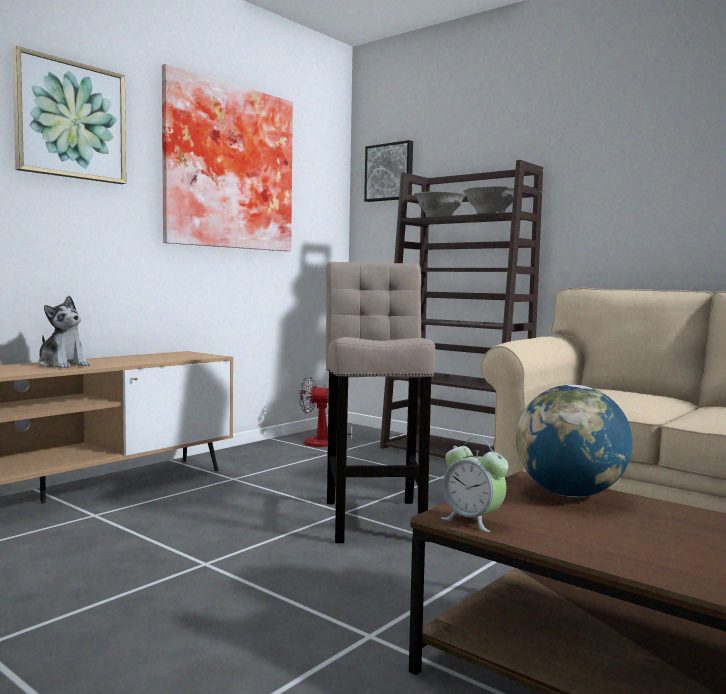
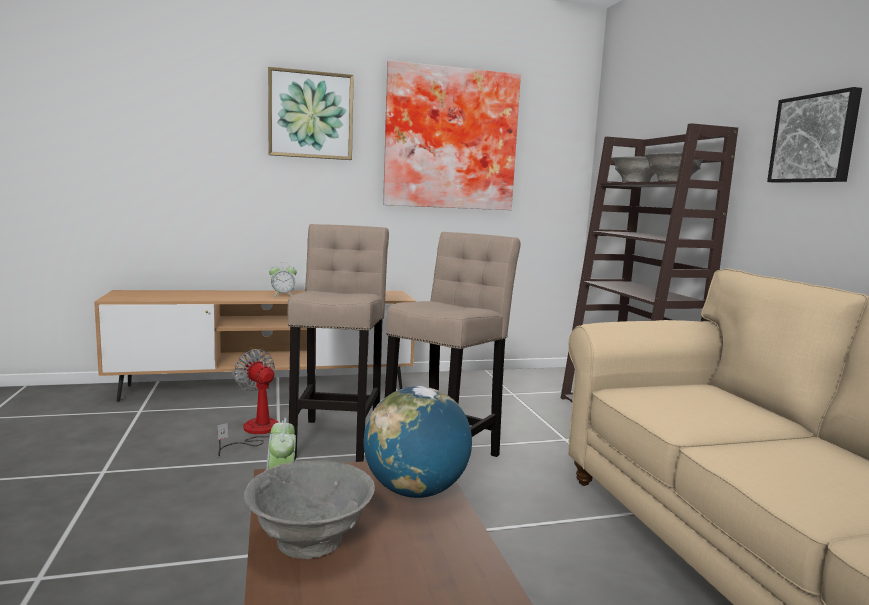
camera: 35 degrees right, 5 degrees up
plush toy [38,296,91,368] -> alarm clock [269,262,297,297]
fan [299,376,353,451] -> fan moved to [217,349,279,456]
picture [364,140,413,202] -> picture moved to [767,87,862,183]
none -> grey bowl [244,460,375,559]
none -> beige stool [288,224,389,462]

